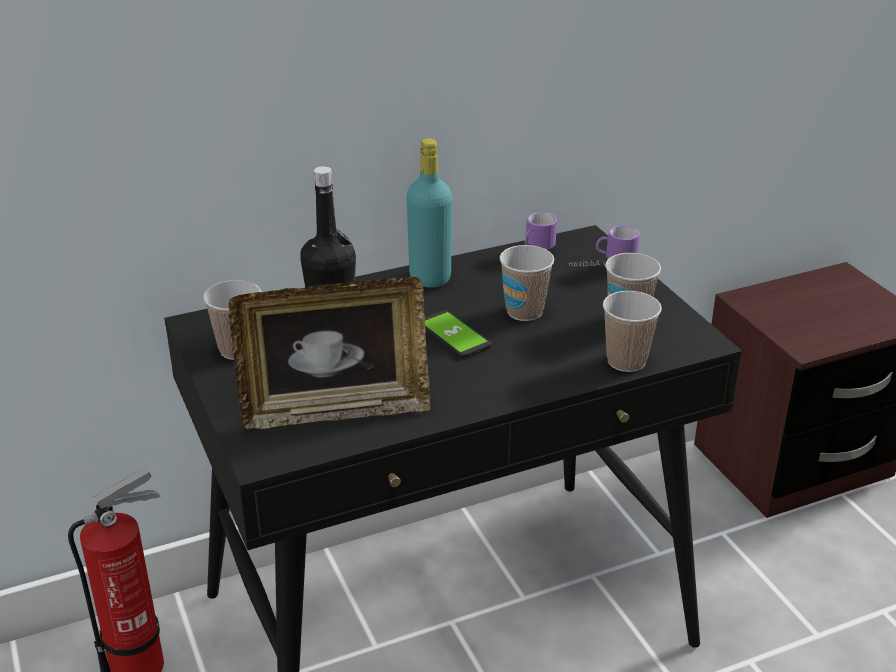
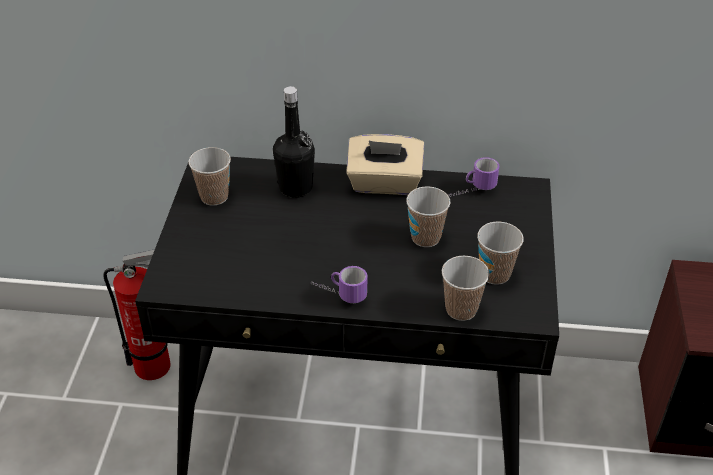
camera: 30 degrees right, 10 degrees up
picture frame [229,277,430,429] -> none
turquoise bottle [407,138,452,288] -> beige tissue box [346,134,424,195]
phone [425,310,492,358] -> none
mug [569,225,640,267] -> mug moved to [311,266,367,303]

